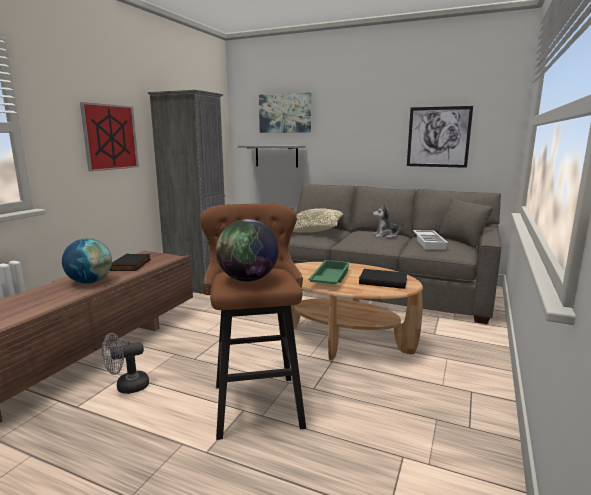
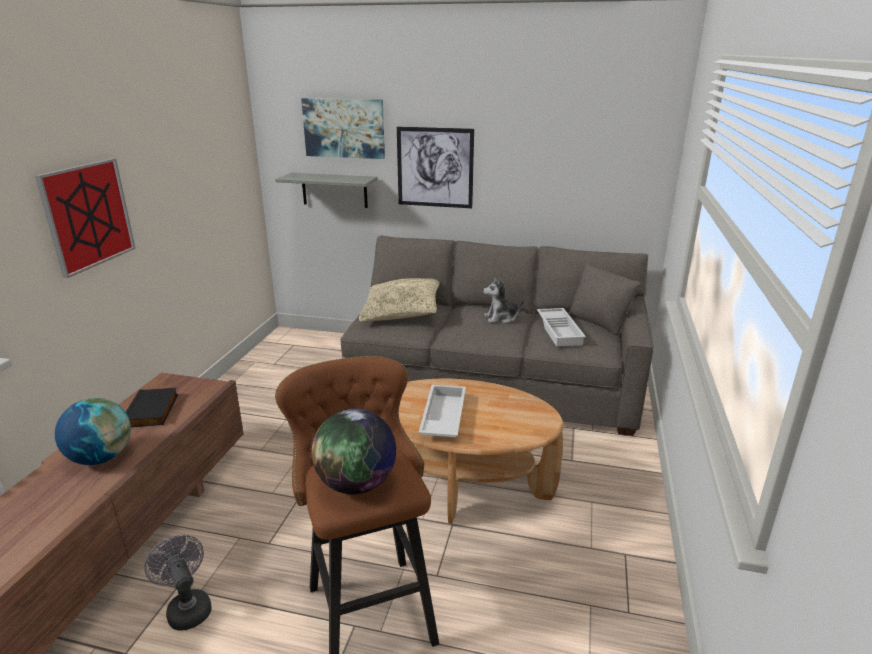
camera: 10 degrees left, 10 degrees up
grey fan [102,333,149,394] -> grey fan turned 90 degrees clockwise [144,535,212,631]
grey cabinet [148,90,226,294] -> none
green tray [308,260,350,285] -> white tray [419,385,466,437]
black book [359,269,407,289] -> none
picture [407,106,473,168] -> picture moved to [397,127,474,208]

